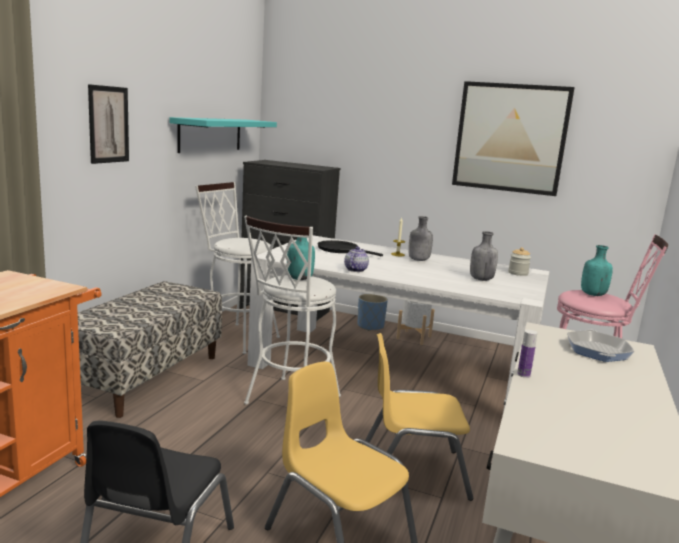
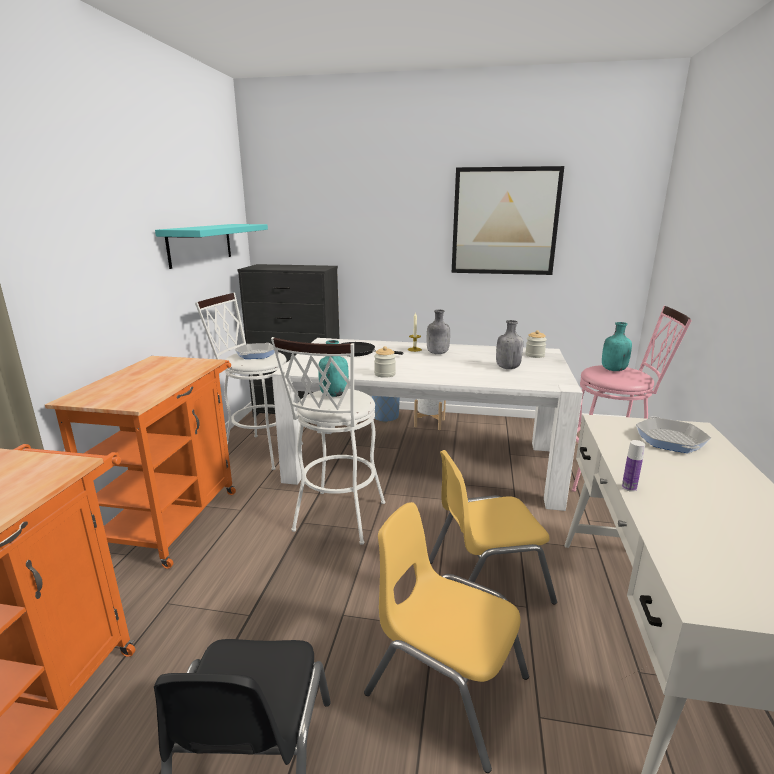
camera: 10 degrees left, 5 degrees up
bench [78,281,222,418] -> orange cart [45,356,236,569]
picture [88,84,129,164] -> none
teapot [344,247,369,272] -> jar [374,346,396,378]
none -> frying pan [234,343,275,359]

